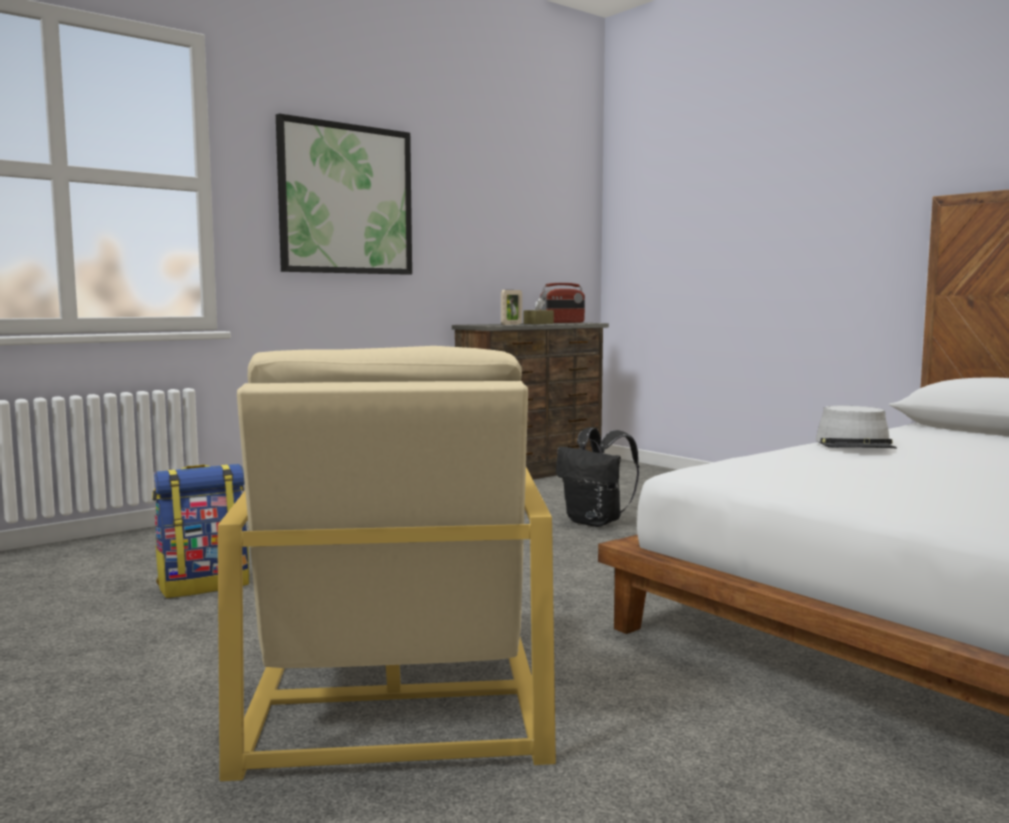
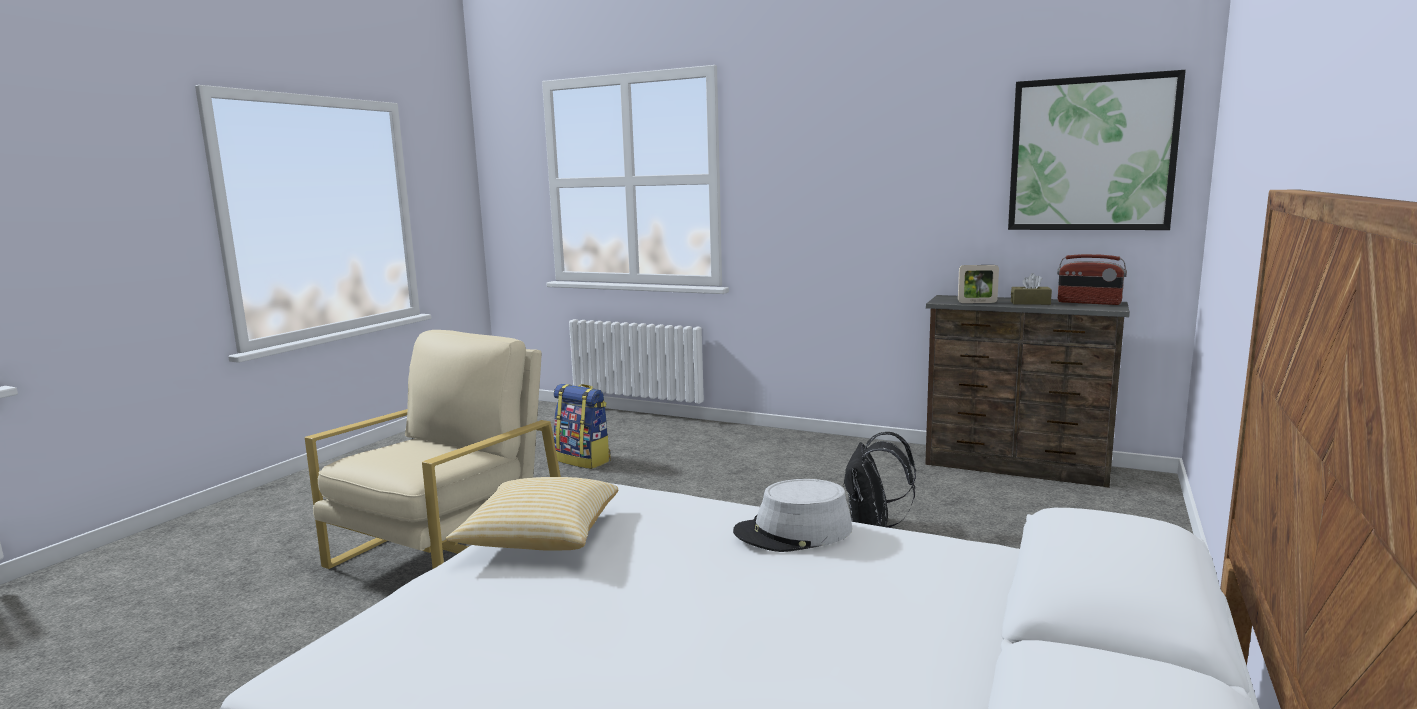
camera: 65 degrees right, 5 degrees up
beige armchair [218,346,556,781] -> beige armchair turned 150 degrees clockwise [305,330,561,569]
picture [276,113,412,275] -> picture moved to [1008,70,1186,230]
none -> pillow [446,477,618,551]

